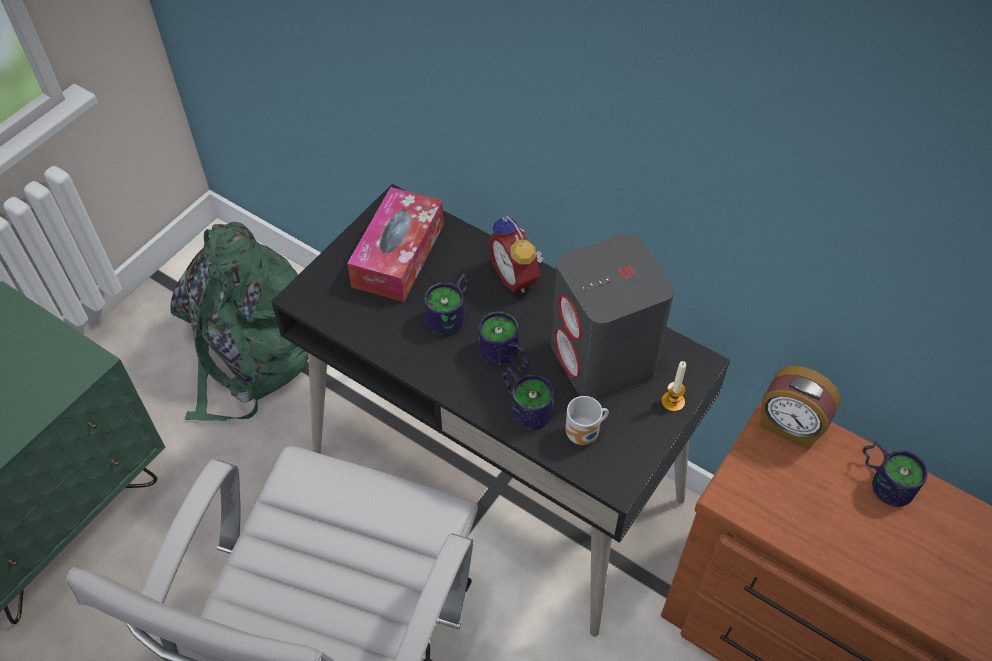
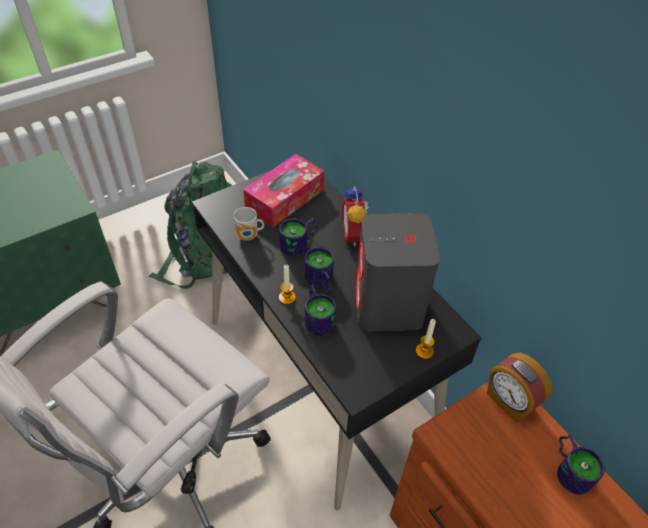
camera: 20 degrees right, 5 degrees down
mug [566,396,609,445] -> mug moved to [234,207,264,241]
none -> candle [279,265,296,305]

